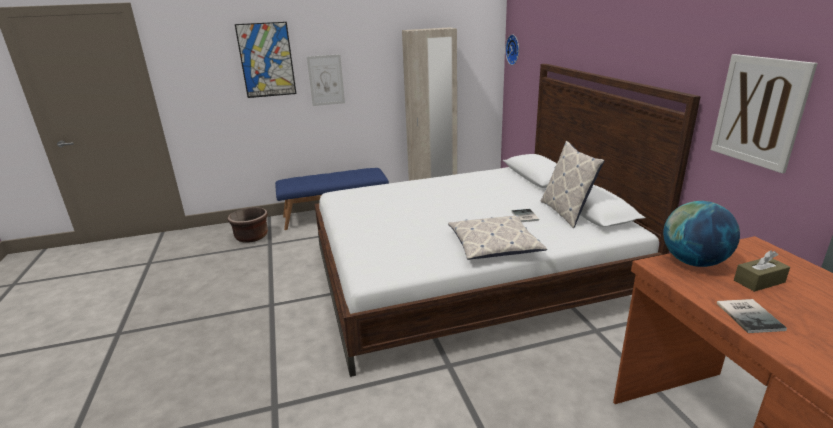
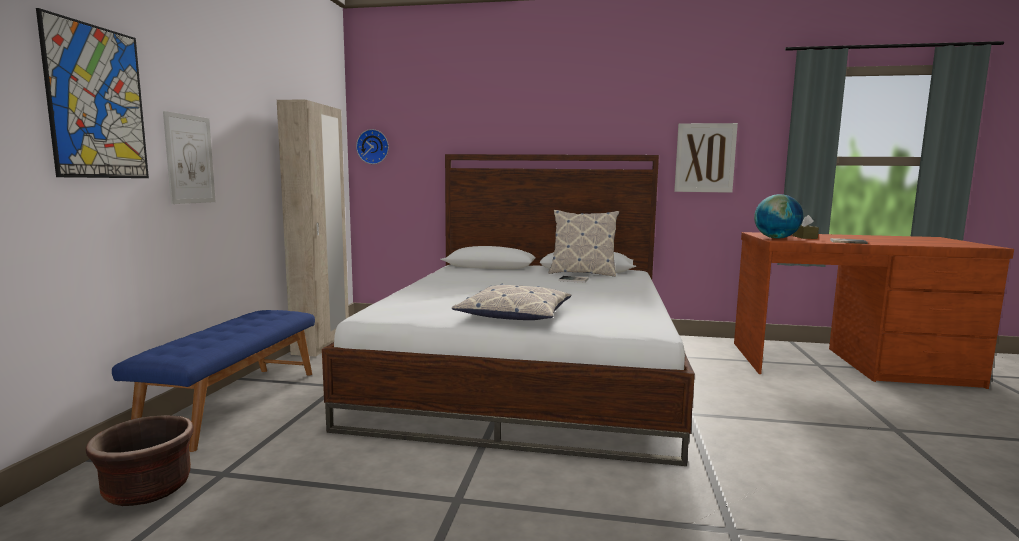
camera: 65 degrees left, 15 degrees down
pillow [448,215,547,260] -> pillow moved to [452,284,572,320]

